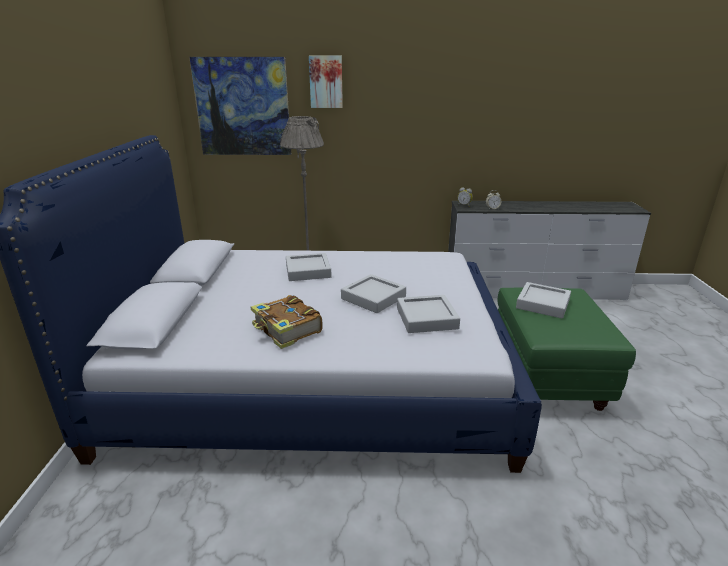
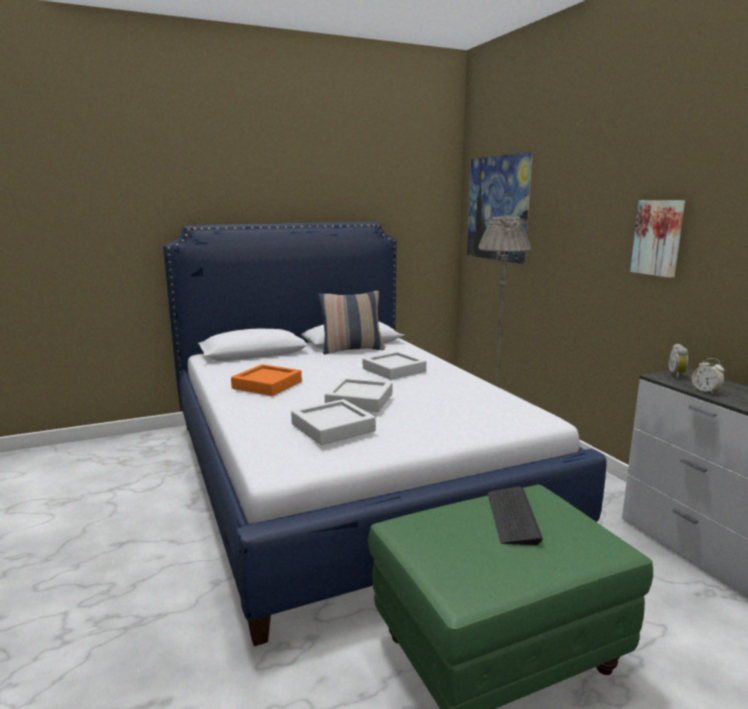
camera: 65 degrees right, 10 degrees down
book [251,295,323,349] -> orange tray [231,364,302,396]
picture [309,56,343,108] -> picture moved to [630,200,685,278]
grey tray [516,282,571,319] -> keyboard [488,486,543,545]
none -> pillow [318,291,385,354]

